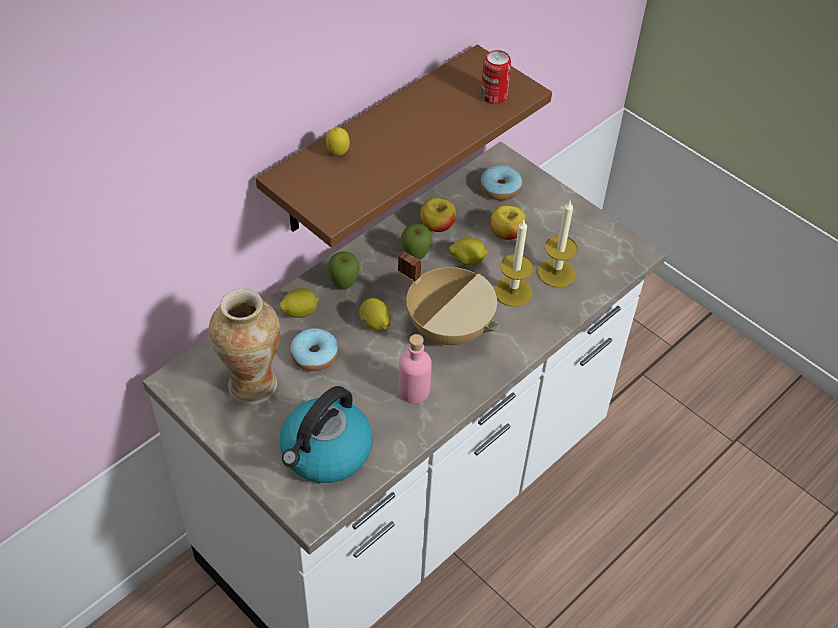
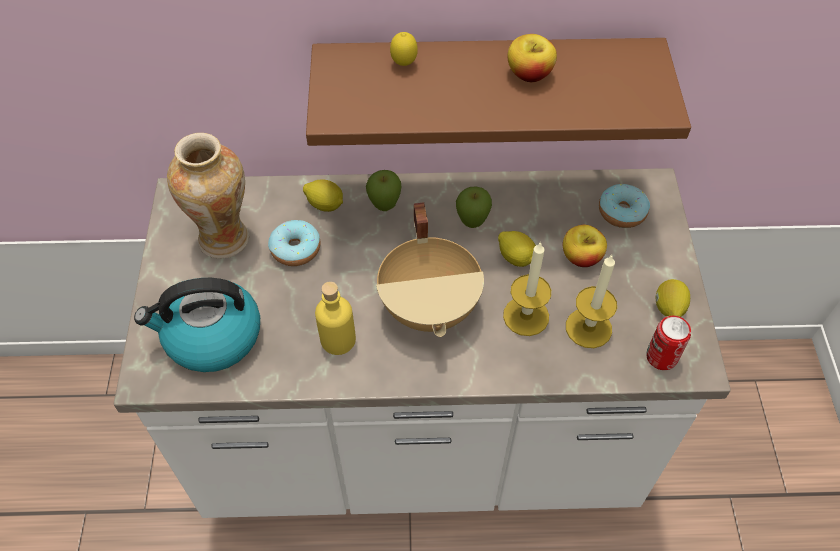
camera: 45 degrees right, 5 degrees up
lemon [359,298,391,330] -> lemon moved to [656,279,690,317]
pink bottle [399,334,432,403] -> yellow bottle [315,281,356,355]
apple [420,198,456,232] -> apple moved to [507,34,557,82]
can [481,50,511,104] -> can moved to [646,316,691,370]

